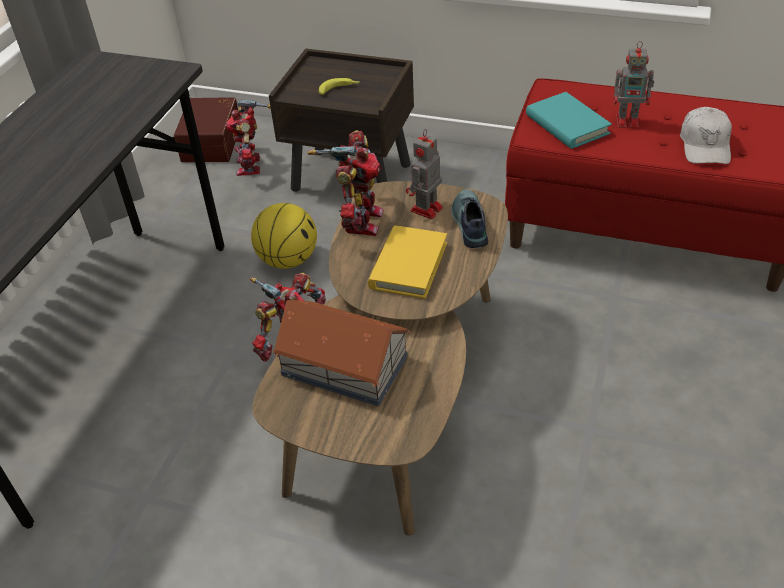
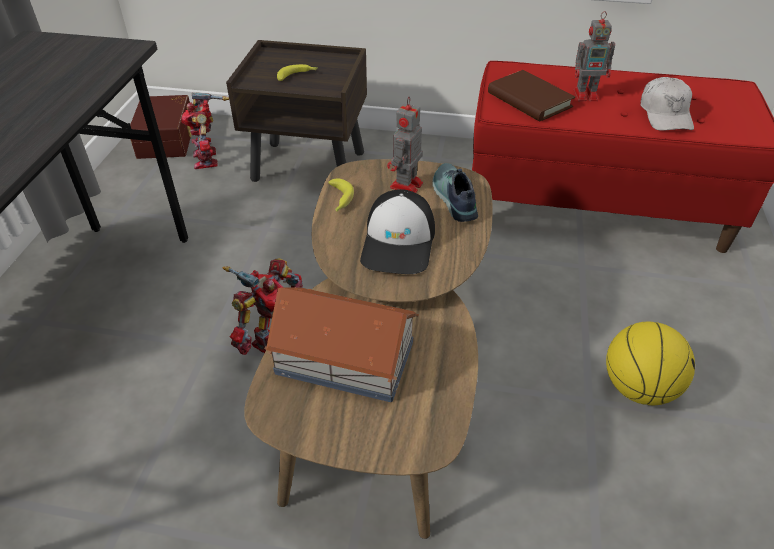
camera: 10 degrees left, 0 degrees up
basketball [251,203,317,269] -> basketball moved to [606,322,695,405]
toy robot [308,130,384,236] -> banana [328,178,354,211]
yellow book [368,225,447,299] -> cap [360,189,435,274]
turquoise book [526,92,612,149] -> brown book [488,70,575,122]

